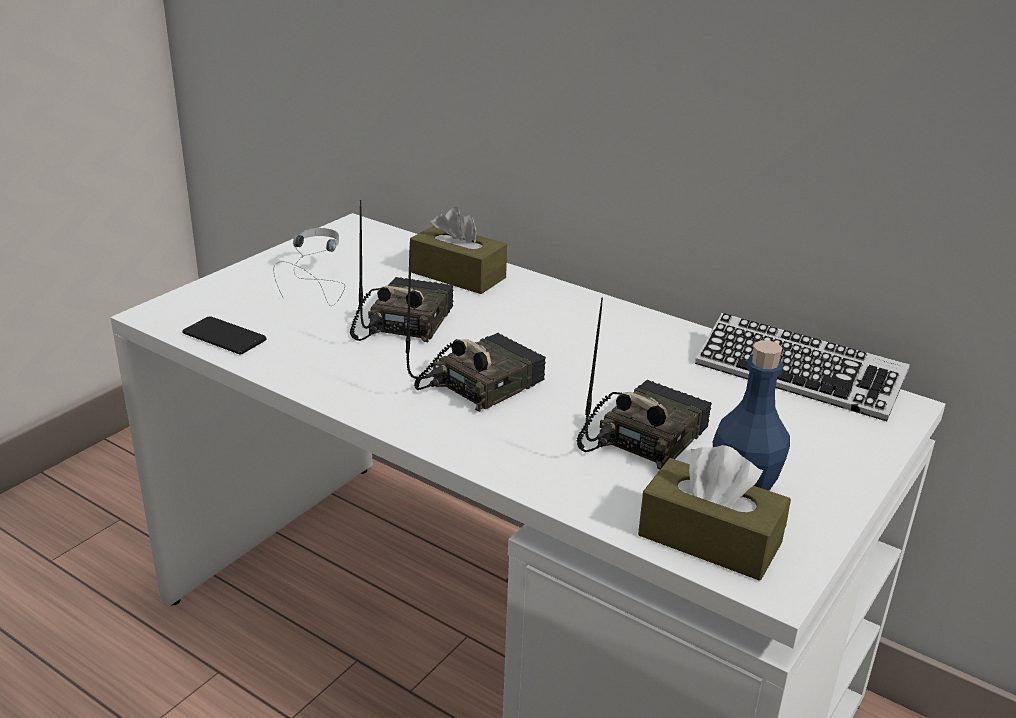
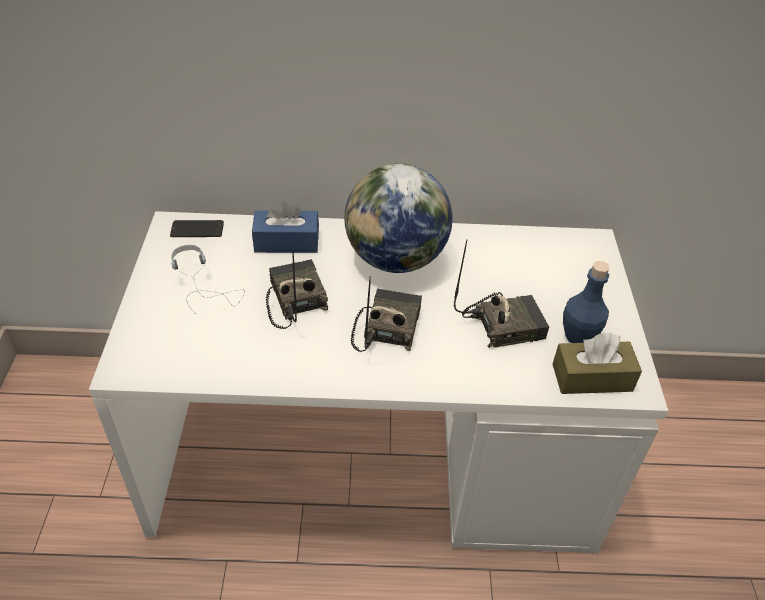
camera: 35 degrees left, 15 degrees up
phone [182,316,266,354] -> phone moved to [170,220,224,237]
brown tissue box [410,207,507,294] -> blue tissue box [252,201,319,253]
radio [576,297,712,469] -> radio turned 75 degrees clockwise [454,239,549,348]
keyboard [695,313,910,421] -> none
none -> globe [345,163,453,273]

